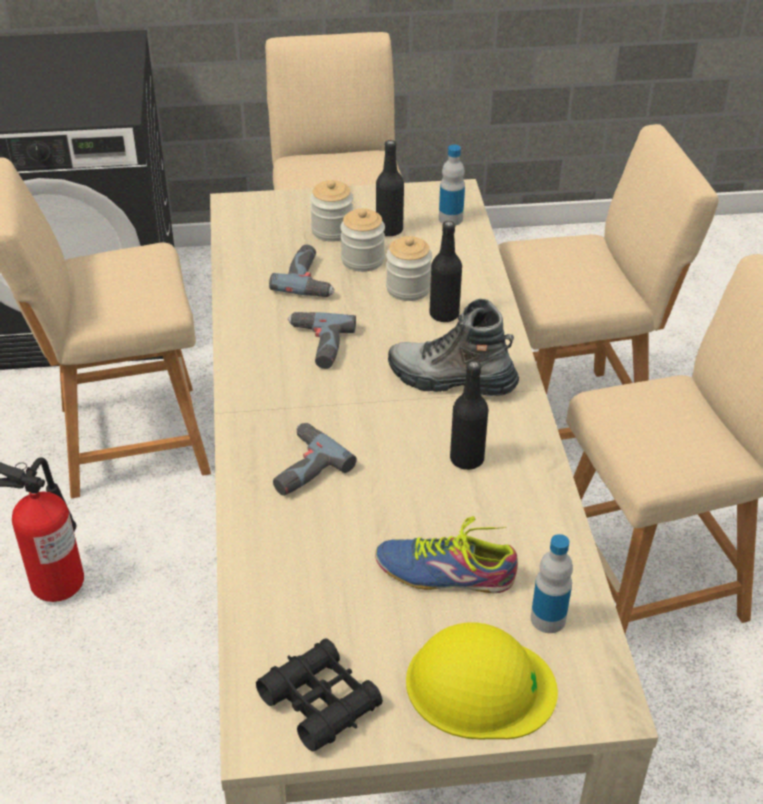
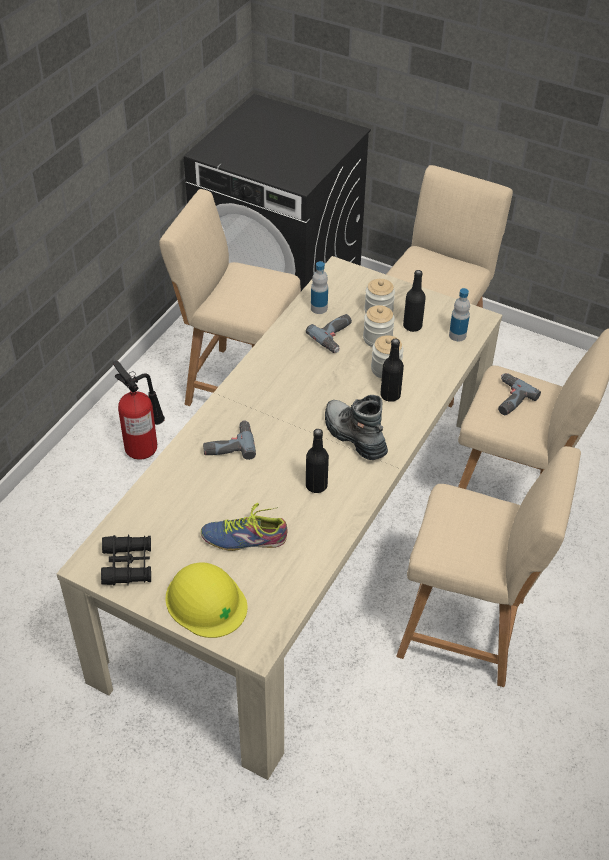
camera: 35 degrees right, 5 degrees up
power drill [288,312,356,369] -> power drill moved to [498,373,541,415]
shoe [375,516,518,594] -> shoe turned 45 degrees counterclockwise [201,503,287,551]
bottle [531,534,573,633] -> bottle moved to [311,261,328,314]

